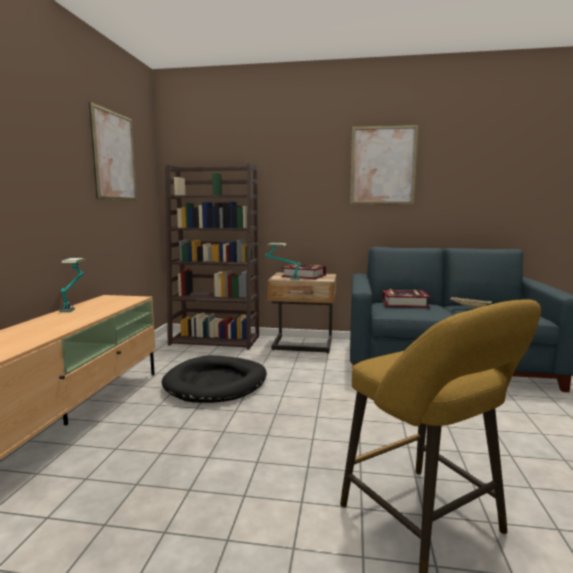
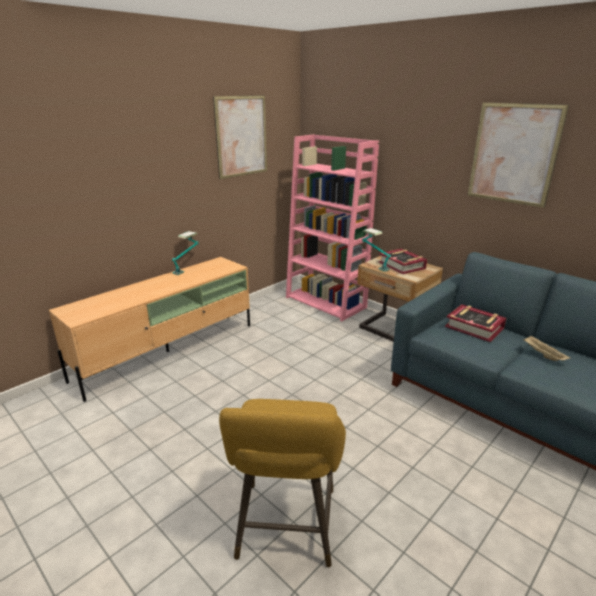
camera: 35 degrees right, 15 degrees up
black dog bed [162,355,267,403] -> none
brown bookcase [165,163,259,350] -> pink bookcase [286,135,379,321]

